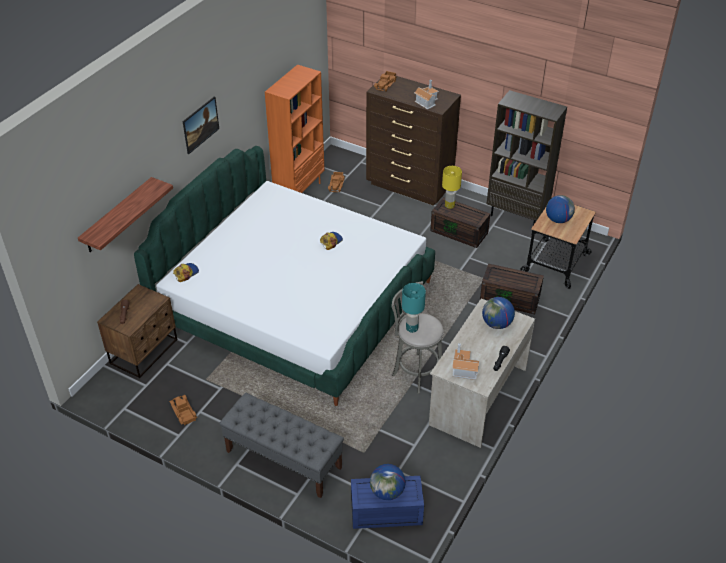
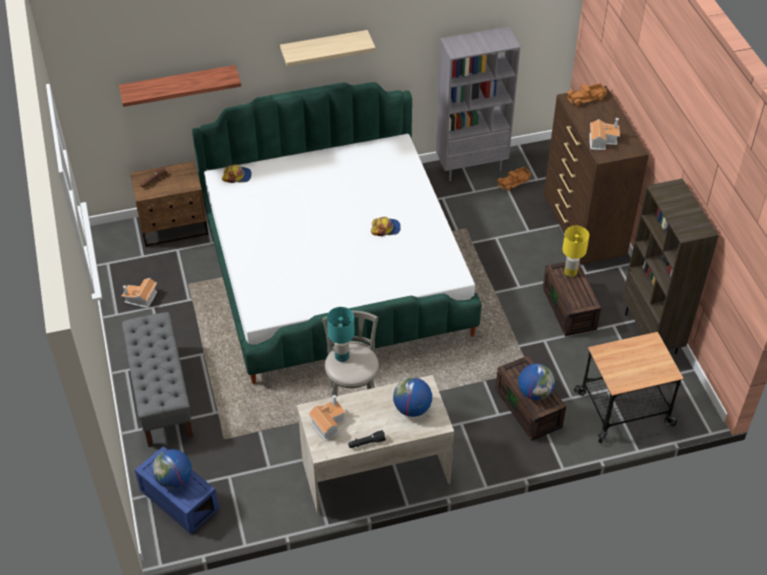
camera: 45 degrees right, 5 degrees up
toy truck [169,395,197,425] -> toy house [122,278,157,308]
picture [183,96,219,154] -> shelf [280,30,376,66]
orange bookcase [265,64,324,193] -> grey bookcase [435,27,520,181]
globe [546,195,575,223] -> globe moved to [518,364,555,400]

